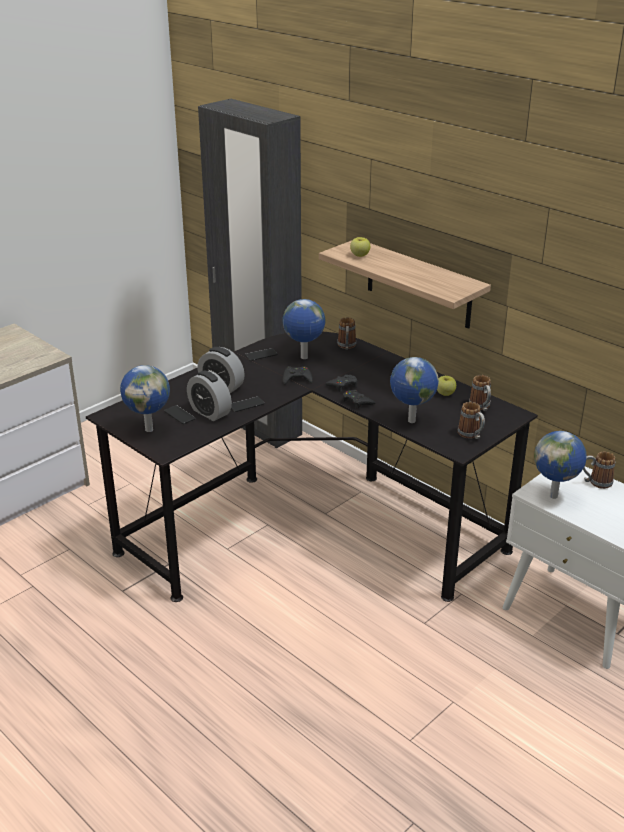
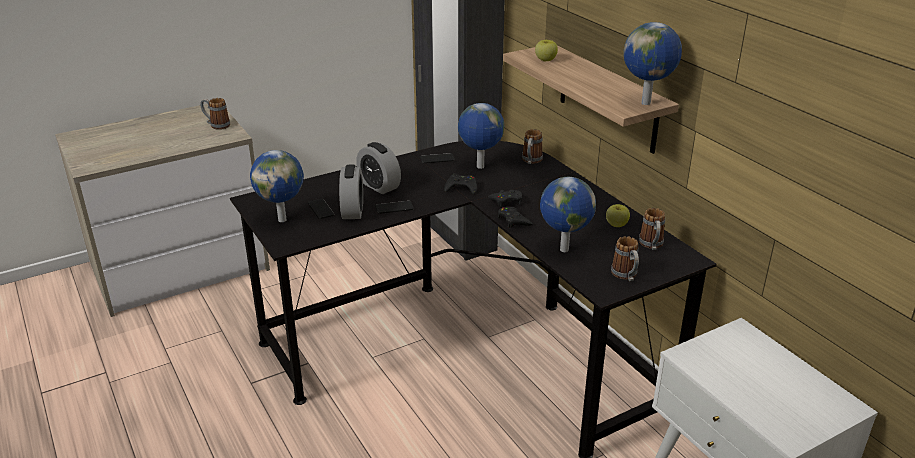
camera: 15 degrees right, 0 degrees up
alarm clock [187,370,232,421] -> alarm clock turned 150 degrees counterclockwise [339,165,363,219]
globe [534,431,587,499] -> globe moved to [623,22,682,105]
mug [583,451,615,489] -> mug moved to [200,98,230,130]

